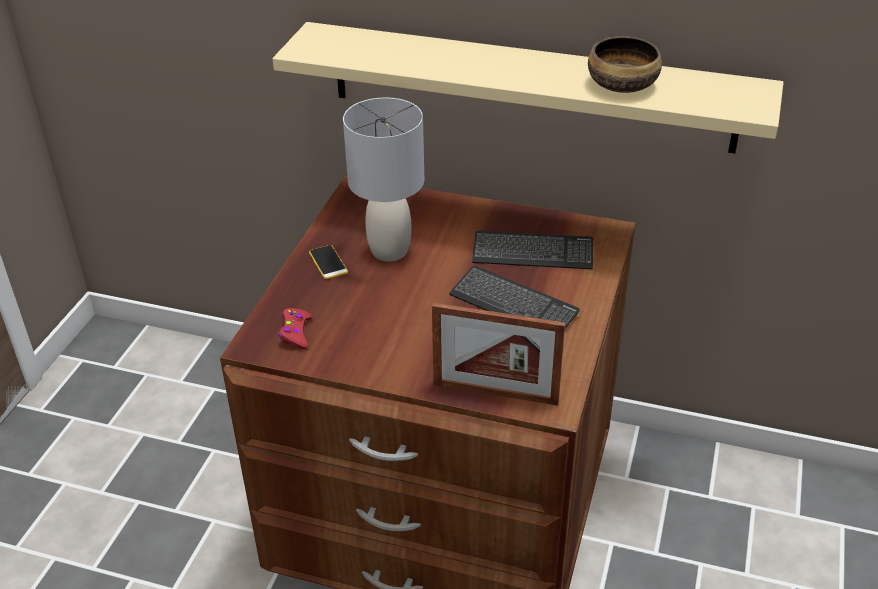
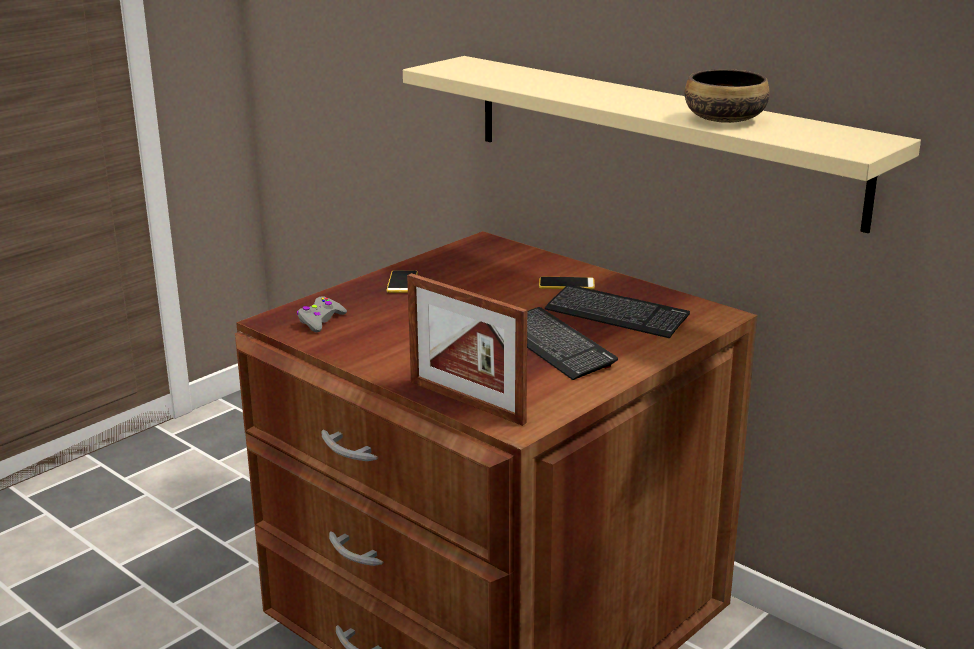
camera: 25 degrees right, 15 degrees down
red game controller [279,308,312,349] -> grey game controller [297,296,347,332]
grey table lamp [343,98,424,261] -> none
none -> phone [539,277,595,290]

